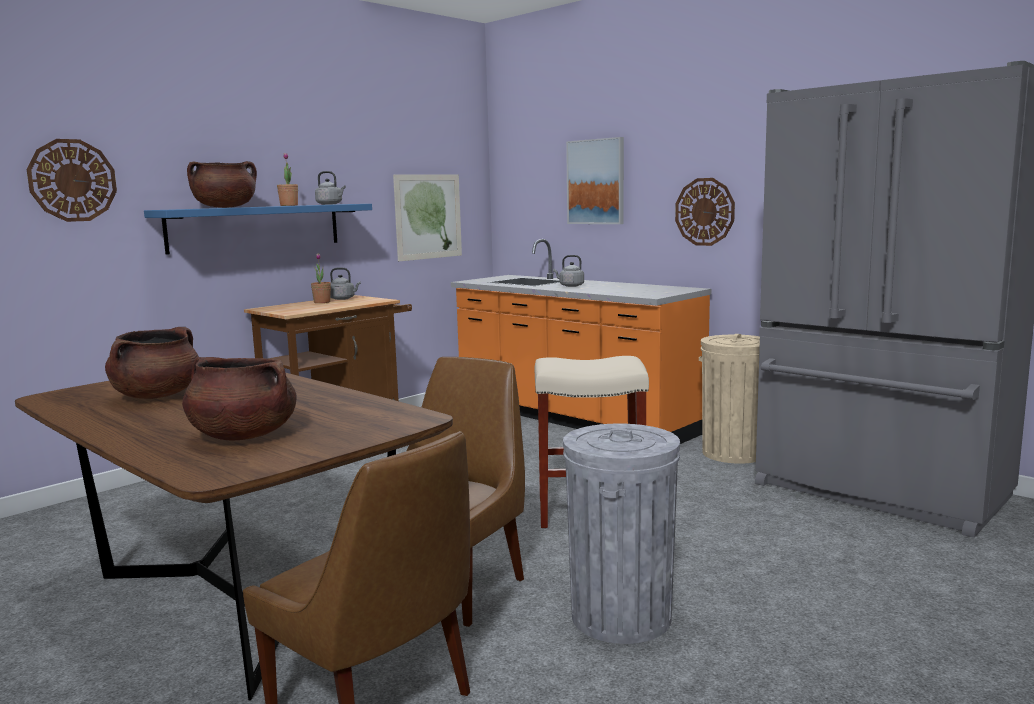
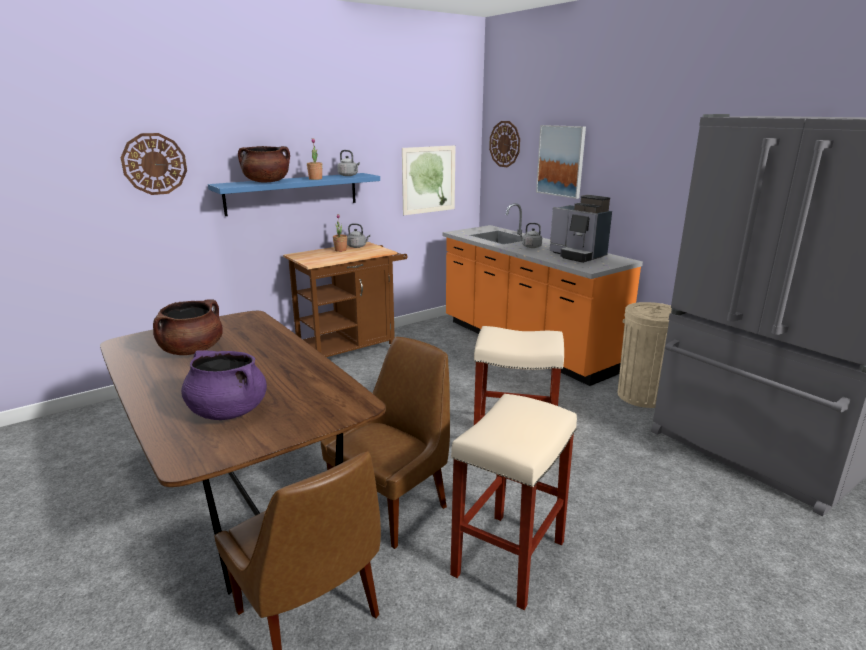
camera: 10 degrees right, 10 degrees up
brown cooking pot [182,357,297,441] -> purple cooking pot [181,350,267,420]
grey trash can [563,423,680,644] -> beige stool [450,394,577,610]
wall clock [675,178,735,246] -> wall clock moved to [489,121,520,167]
none -> coffee machine [550,195,612,263]

